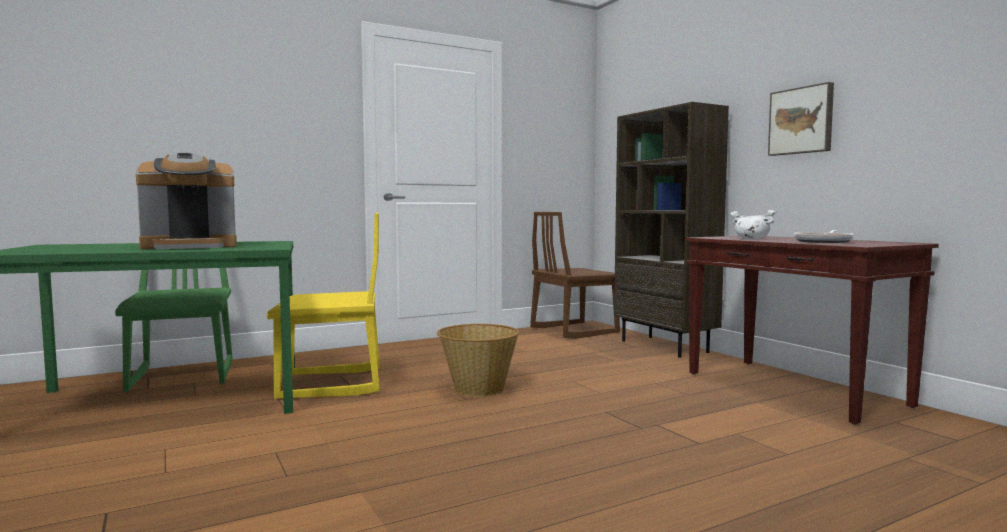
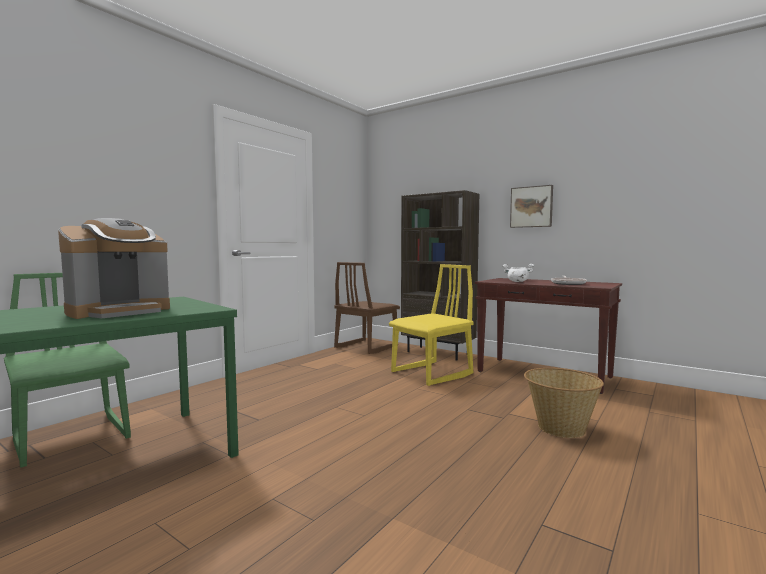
camera: 25 degrees left, 0 degrees up
yellow chair [266,213,380,399] -> yellow chair moved to [389,264,474,386]
basket [437,324,519,397] -> basket moved to [524,368,604,438]

